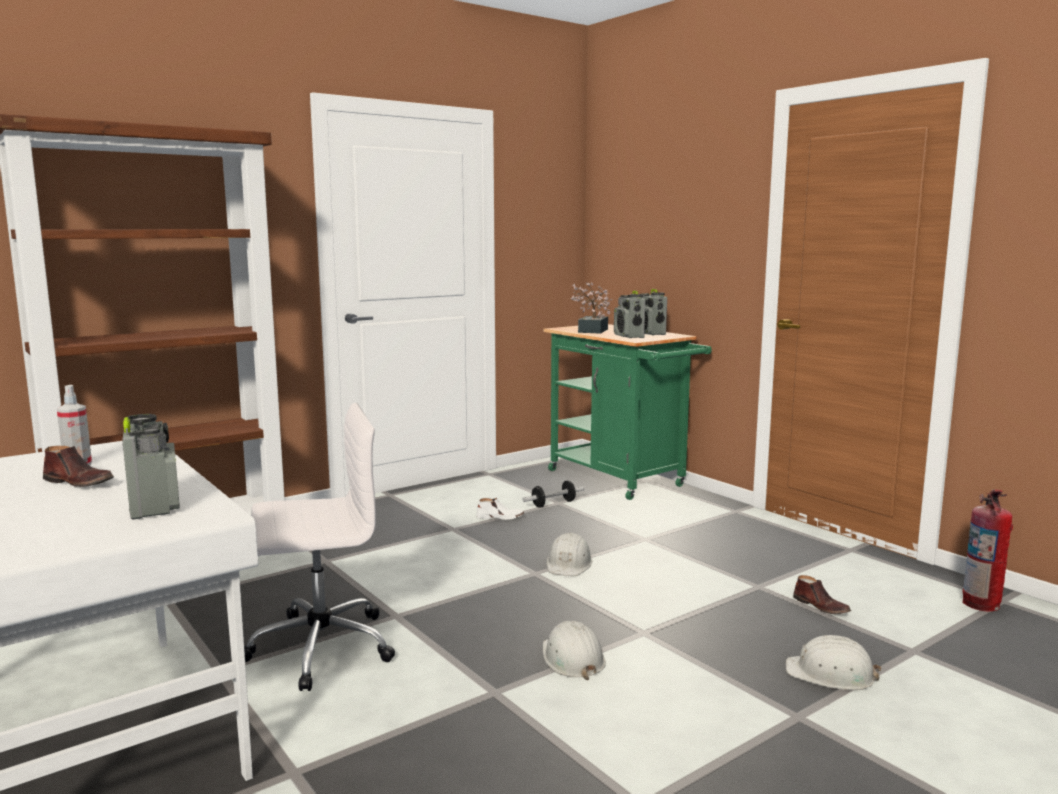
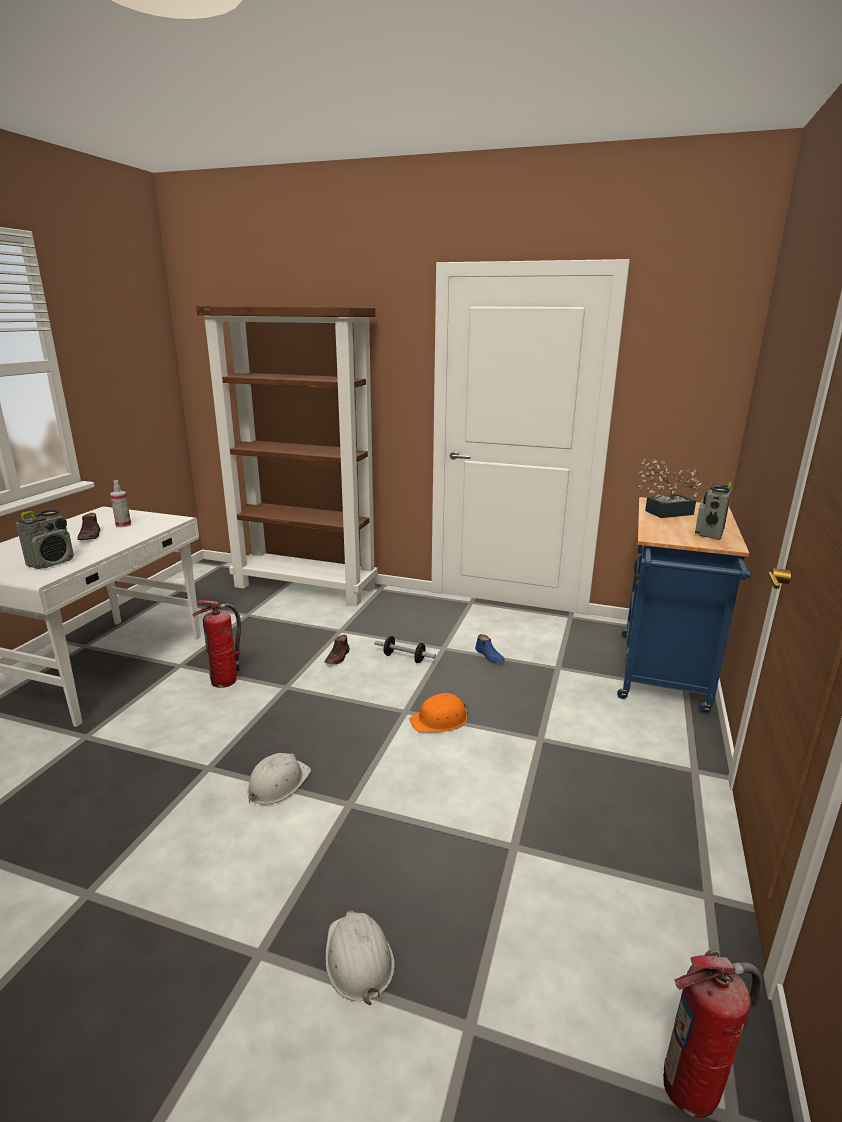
camera: 55 degrees right, 10 degrees up
white office chair [244,403,395,691] -> fire extinguisher [192,600,241,688]
white shoe [476,498,524,520] -> blue shoe [475,634,505,663]
dumbbell [522,481,584,508] -> dumbbell moved to [374,636,436,663]
green cart [544,324,712,500] -> blue cart [617,497,751,714]
white hard hat [547,533,592,576] -> orange hard hat [409,693,468,733]
radio [614,290,645,338] -> none
brown shoe [793,575,851,614] -> brown shoe moved to [324,635,350,664]

